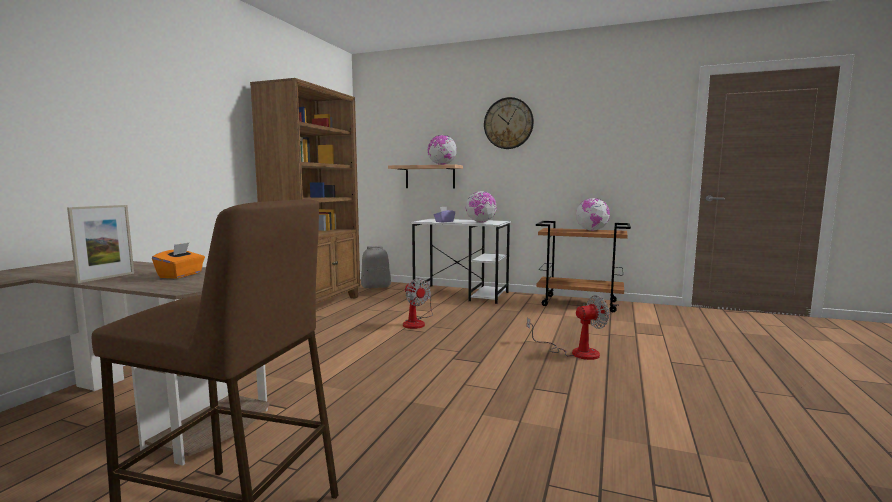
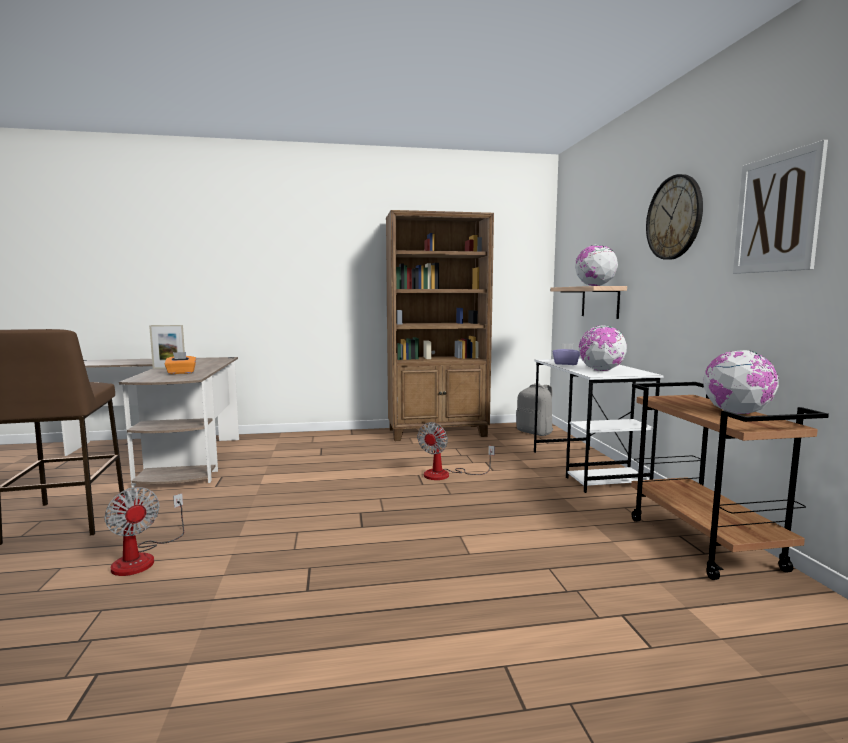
camera: 60 degrees right, 0 degrees up
fan [527,295,610,360] -> fan moved to [104,487,184,576]
none -> picture [733,140,828,274]

